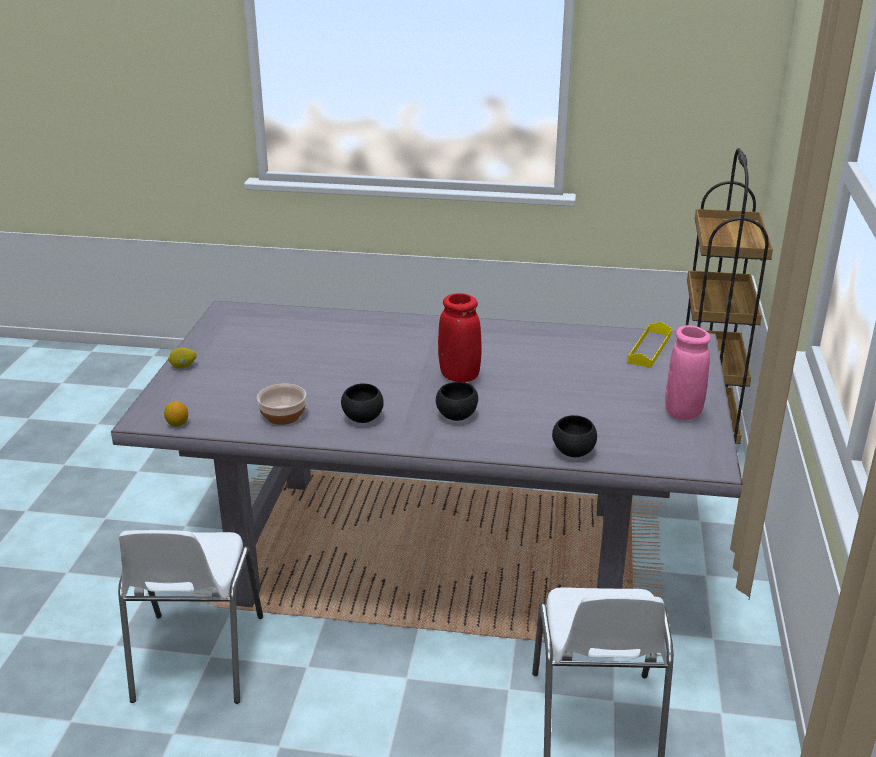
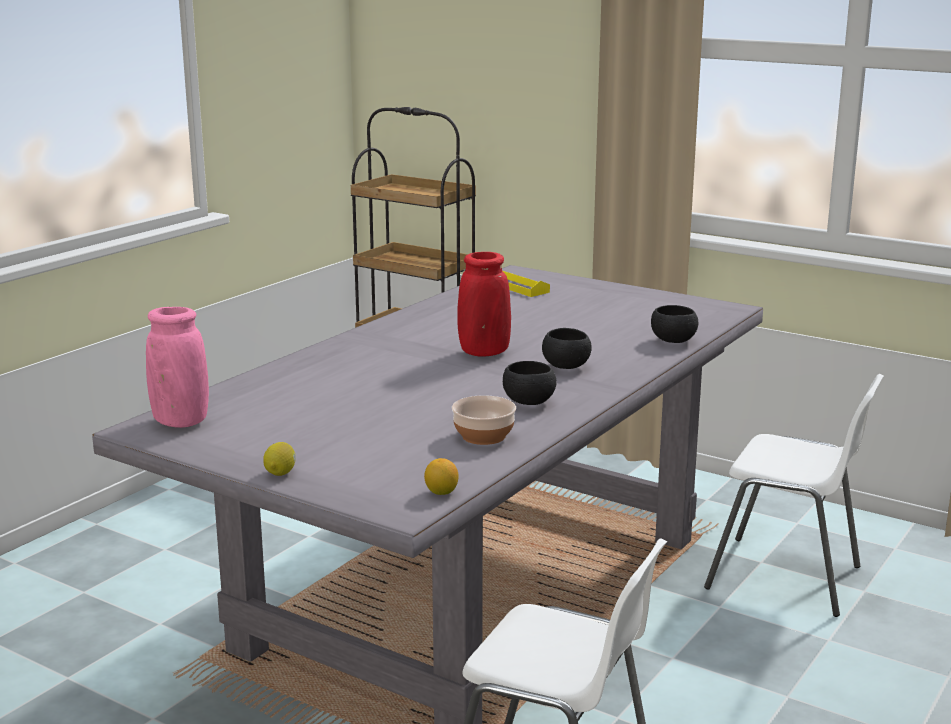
camera: 65 degrees left, 10 degrees down
pink vase [665,325,711,420] -> pink vase moved to [146,307,209,428]

